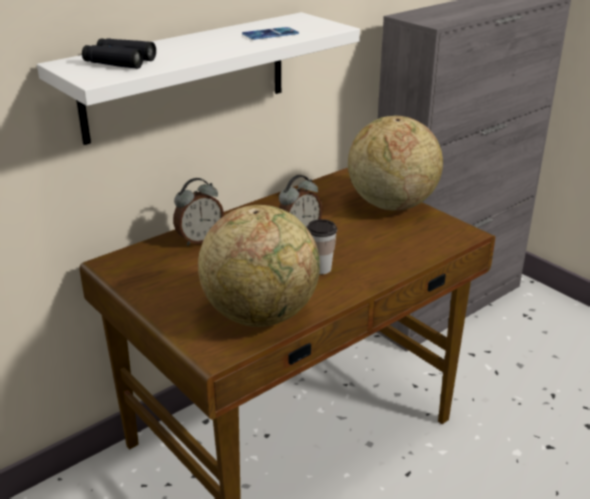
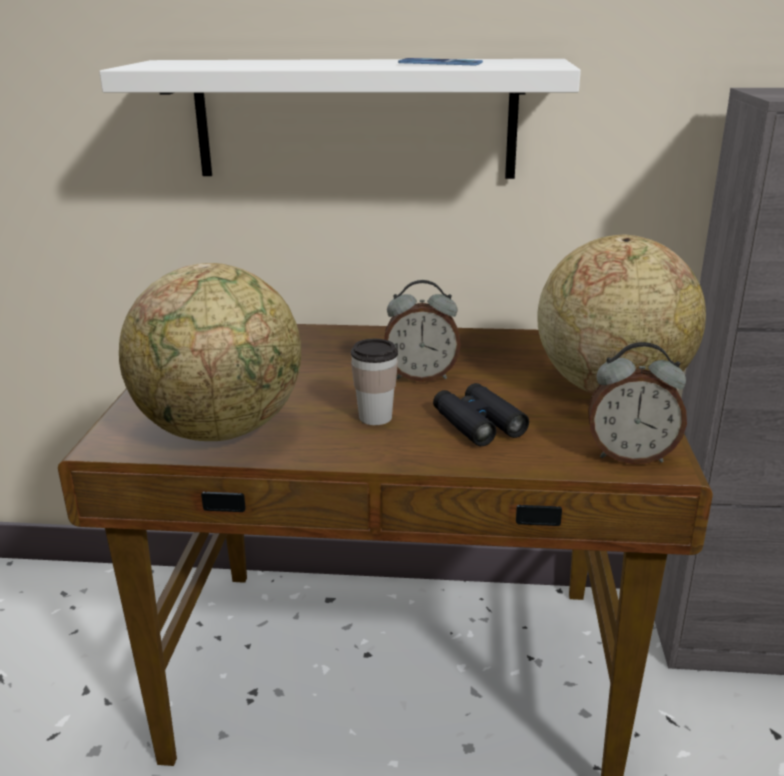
camera: 45 degrees right, 5 degrees down
black binoculars [82,38,156,69] -> black binoculars moved to [433,383,529,446]
alarm clock [173,178,224,246] -> alarm clock moved to [588,342,687,464]

